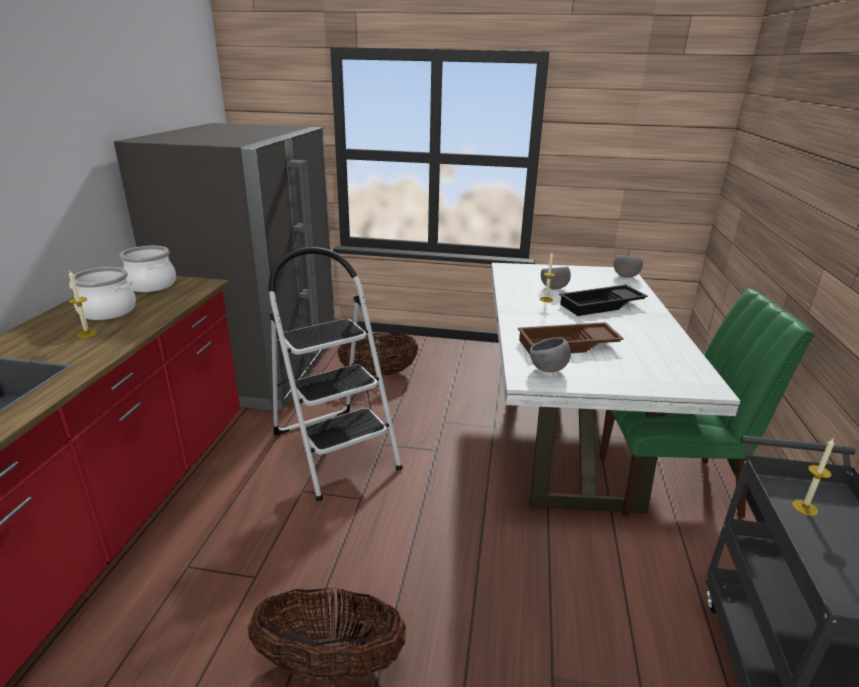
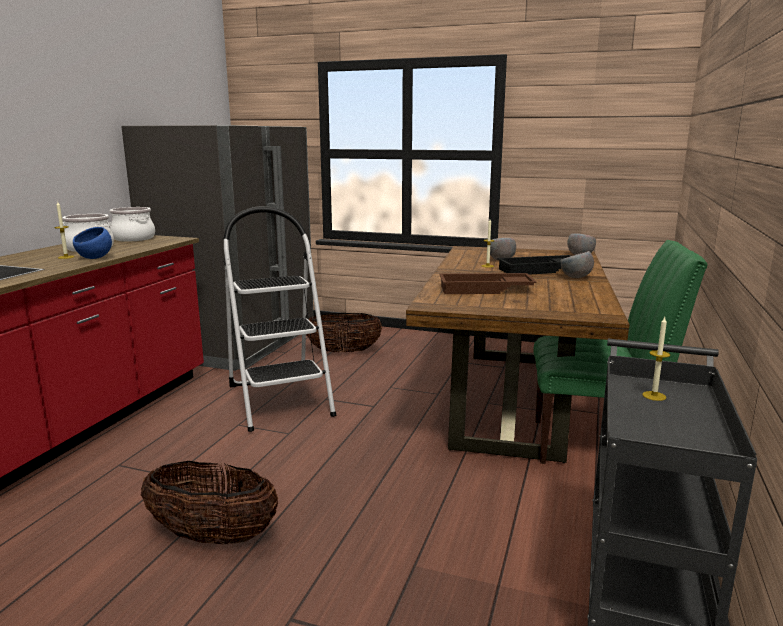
camera: 10 degrees right, 10 degrees down
white dining table [491,263,740,513] -> brown dining table [406,246,630,463]
grey bowl [530,337,571,372] -> grey bowl moved to [560,251,594,278]
none -> blue bowl [73,227,112,259]

